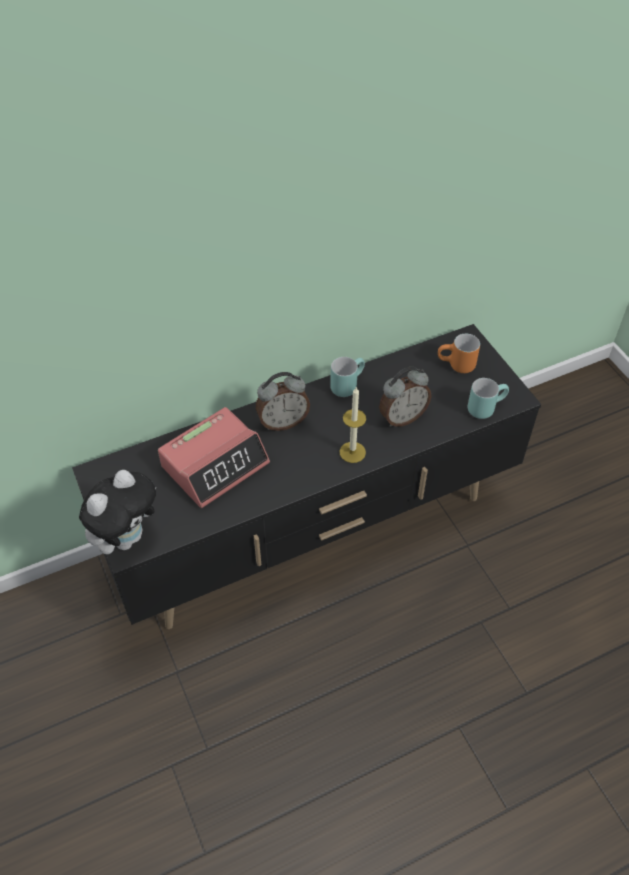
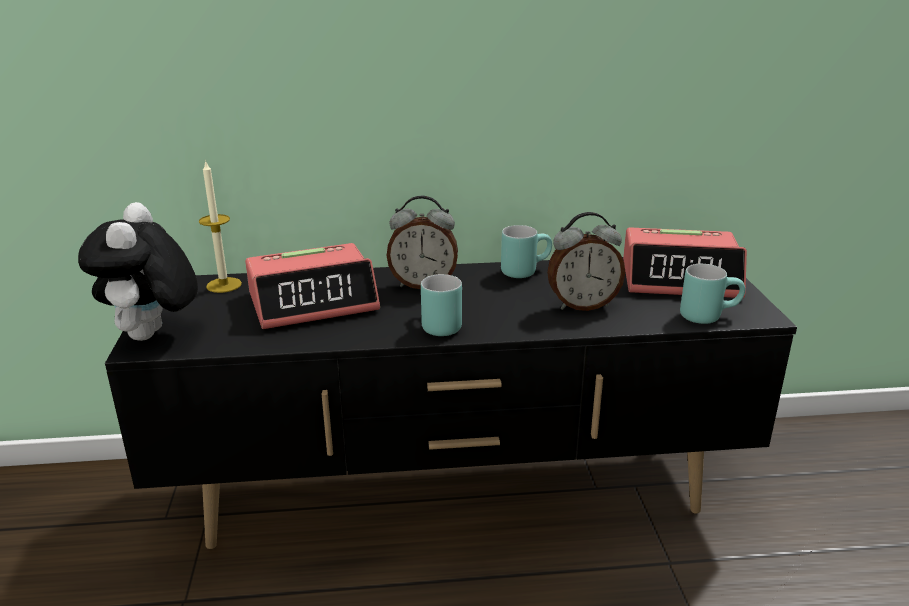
camera: 20 degrees right, 25 degrees down
plush toy [79,470,156,554] -> plush toy turned 120 degrees clockwise [78,202,198,341]
candle [340,387,366,463] -> candle moved to [199,160,242,293]
orange mug [438,334,480,373] -> alarm clock [623,228,747,298]
none -> turquoise mug [421,274,462,336]

